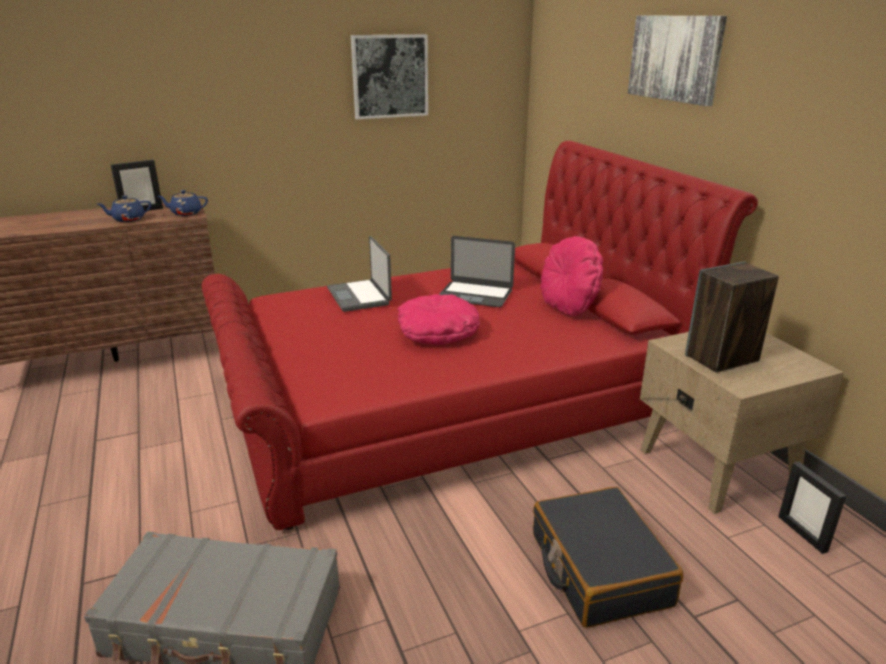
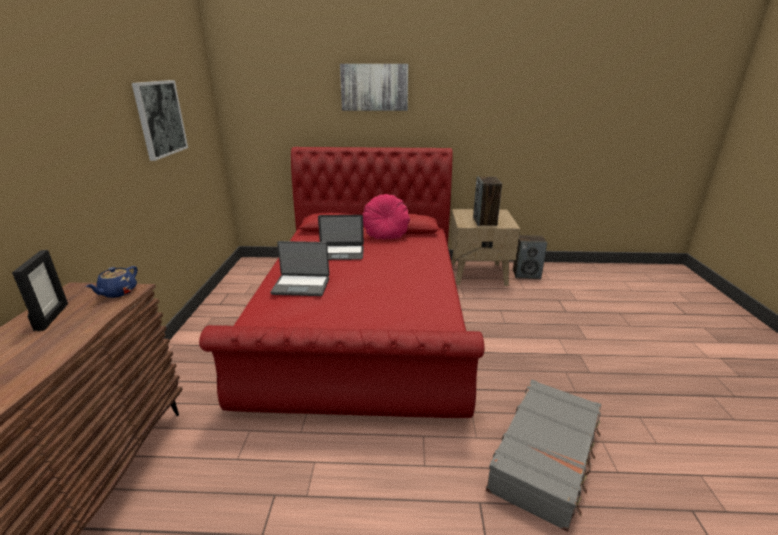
camera: 65 degrees left, 0 degrees up
blue teapot [97,195,152,222] -> none
pink pillow [397,294,480,345] -> none
laptop [439,236,515,307] -> laptop turned 45 degrees clockwise [318,215,364,260]
black suitcase [533,487,683,628] -> none
picture frame [778,462,846,554] -> speaker [513,235,547,279]

